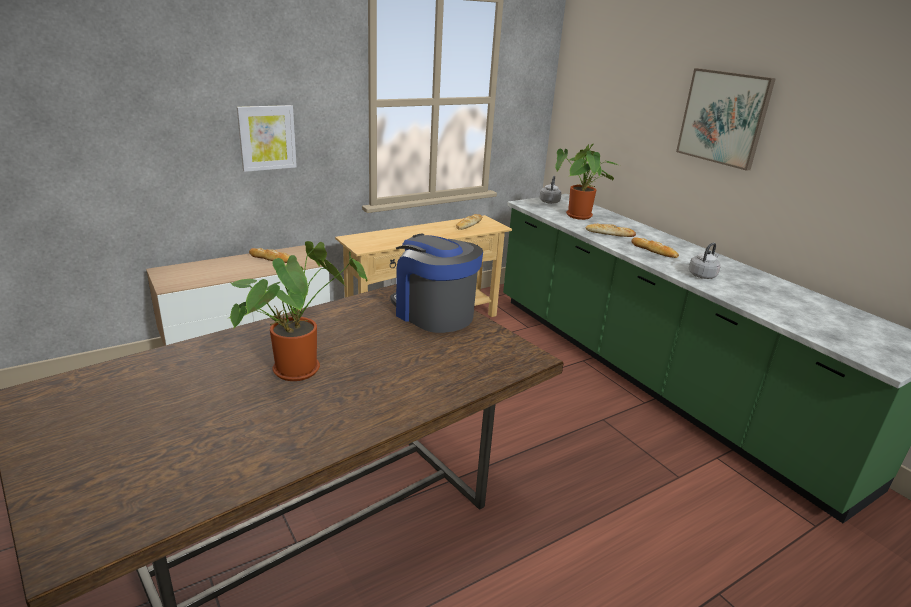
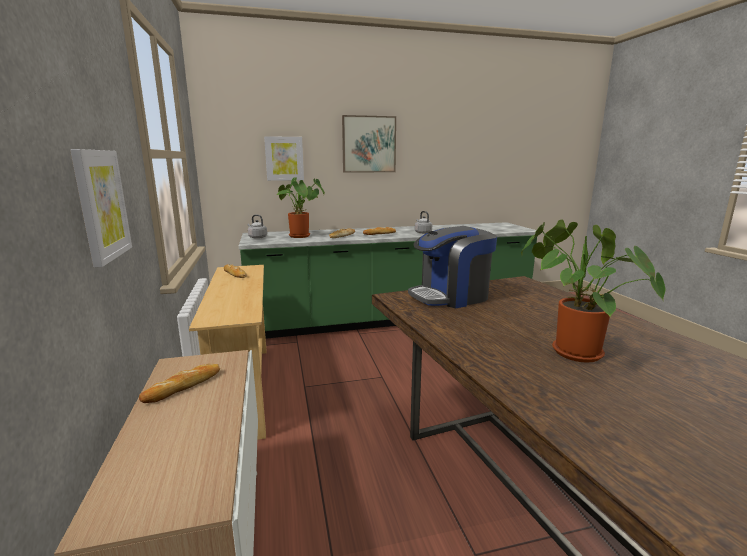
camera: 70 degrees left, 10 degrees down
none -> picture [264,136,304,181]

